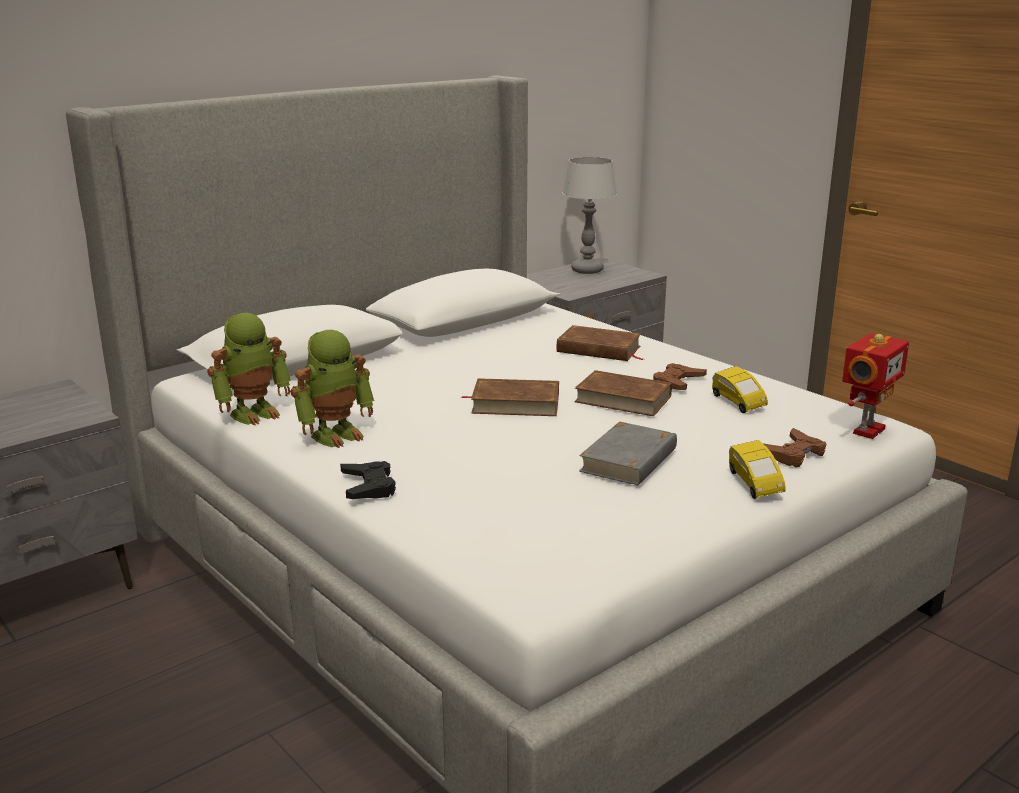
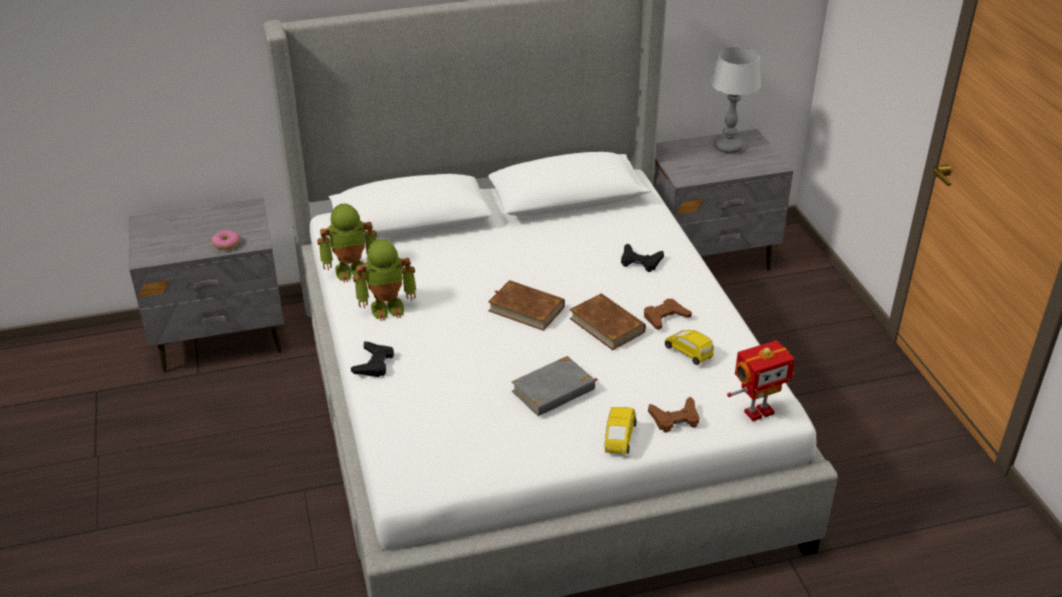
camera: 25 degrees right, 15 degrees up
brown book [557,325,643,361] -> black game controller [621,243,664,272]
yellow toy car [712,366,768,413] -> yellow toy car turned 135 degrees clockwise [664,330,714,365]
none -> donut [212,230,240,250]

